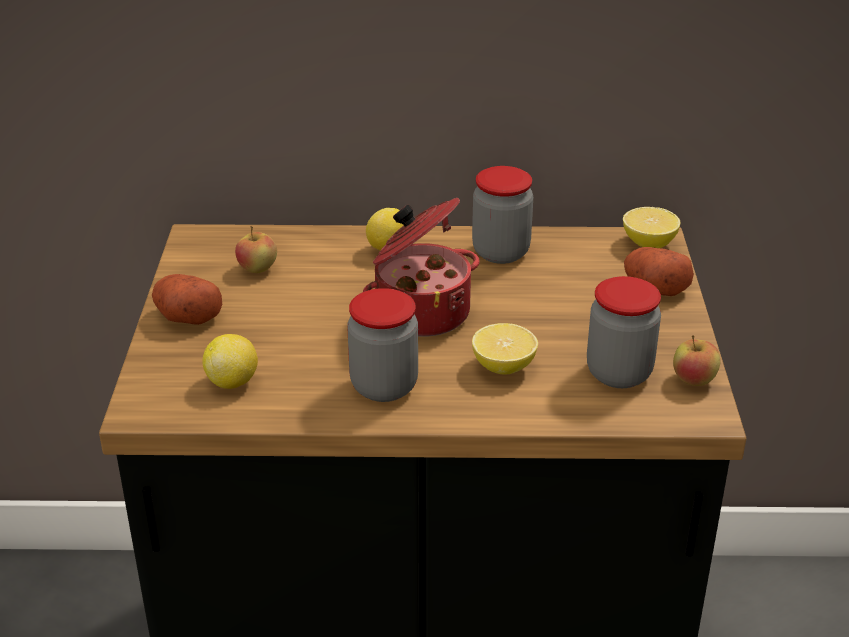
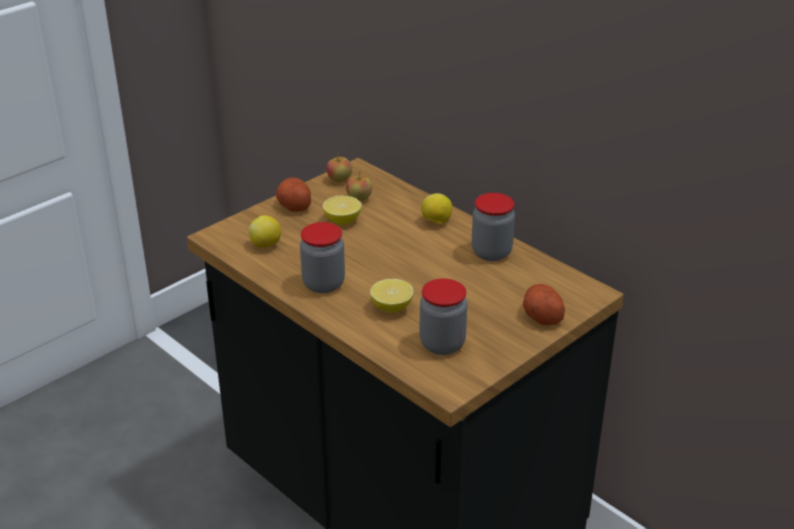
camera: 45 degrees right, 0 degrees up
cooking pot [363,198,480,337] -> none
lemon [623,207,680,248] -> lemon moved to [323,196,362,225]
apple [673,335,721,386] -> apple moved to [326,153,352,182]

